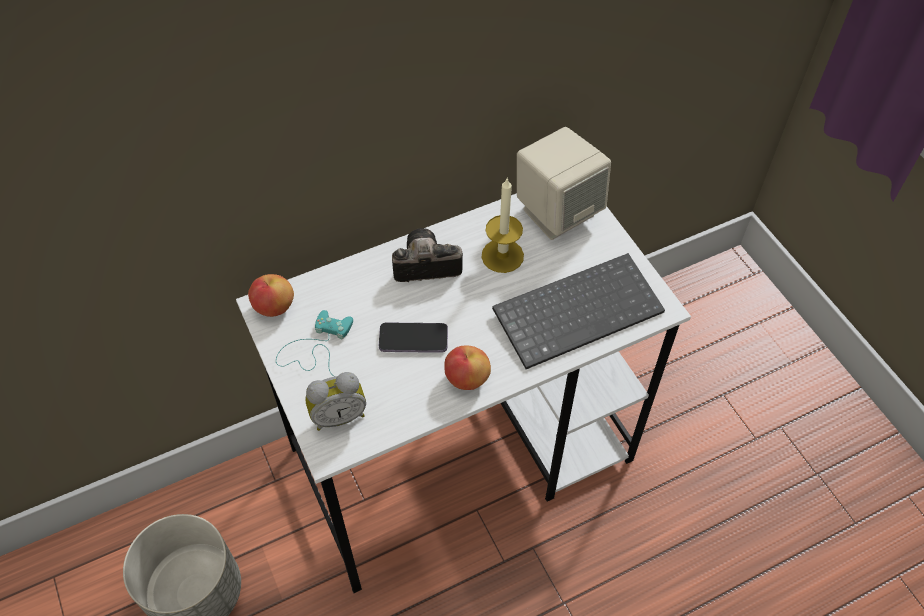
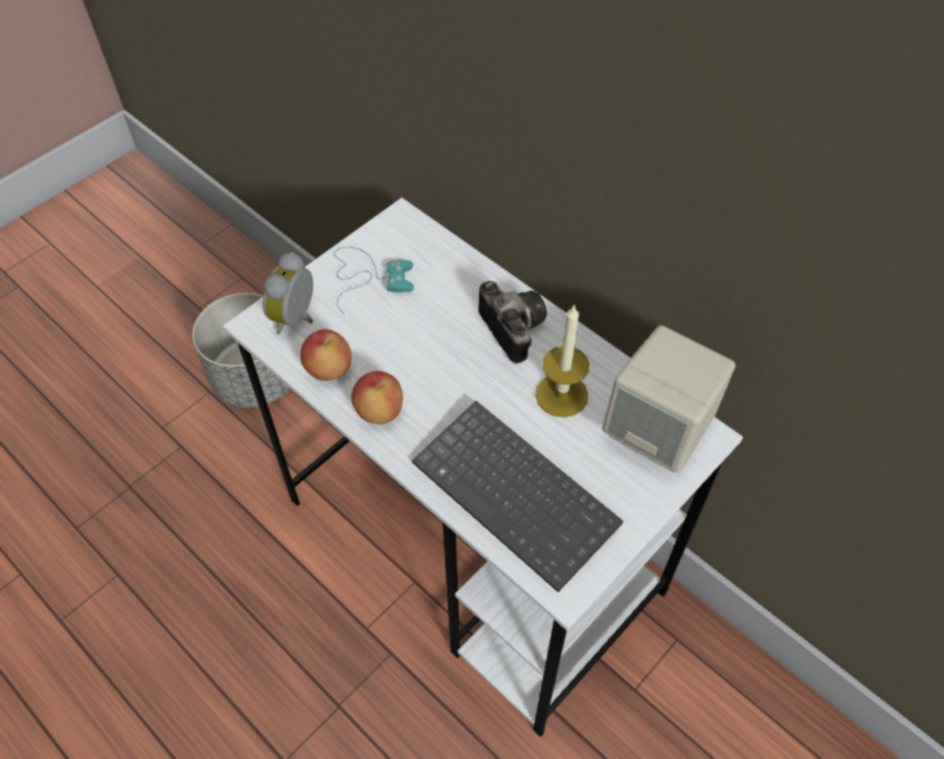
camera: 70 degrees right, 0 degrees up
apple [248,274,294,317] -> apple moved to [300,329,352,381]
alarm clock [305,372,366,431] -> alarm clock turned 60 degrees clockwise [263,252,313,334]
phone [379,323,448,353] -> none

